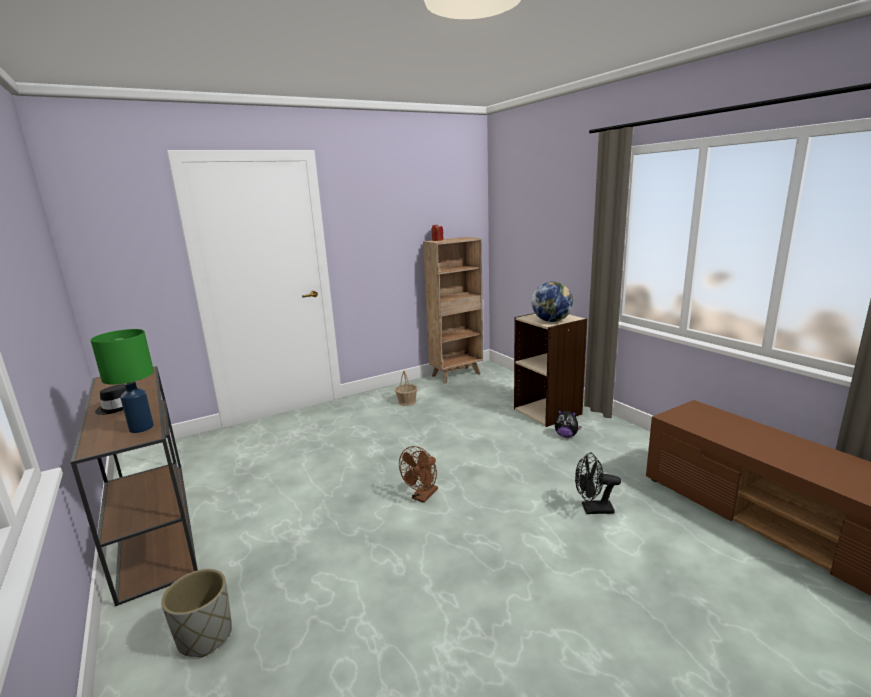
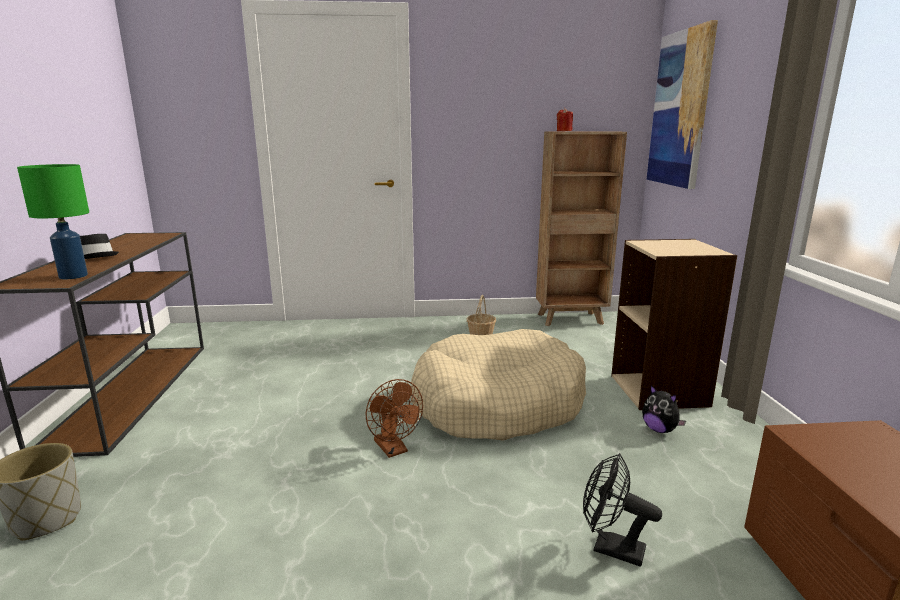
camera: 25 degrees right, 0 degrees up
brown fan [399,446,438,503] -> brown fan turned 90 degrees counterclockwise [366,379,423,458]
globe [532,282,573,322] -> none
none -> beige dog bed [411,329,586,441]
none -> picture [646,20,718,189]

